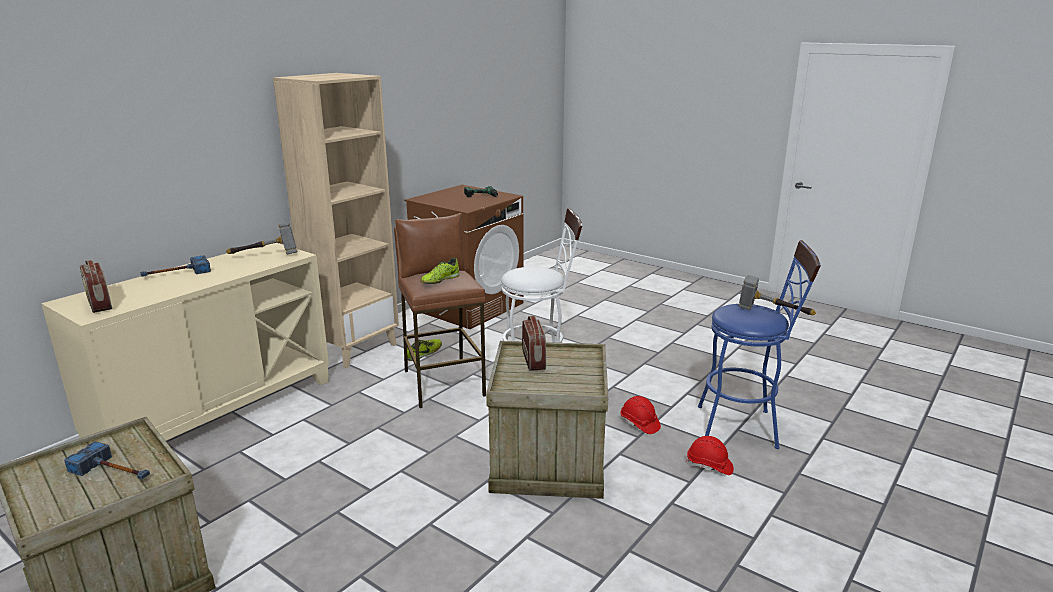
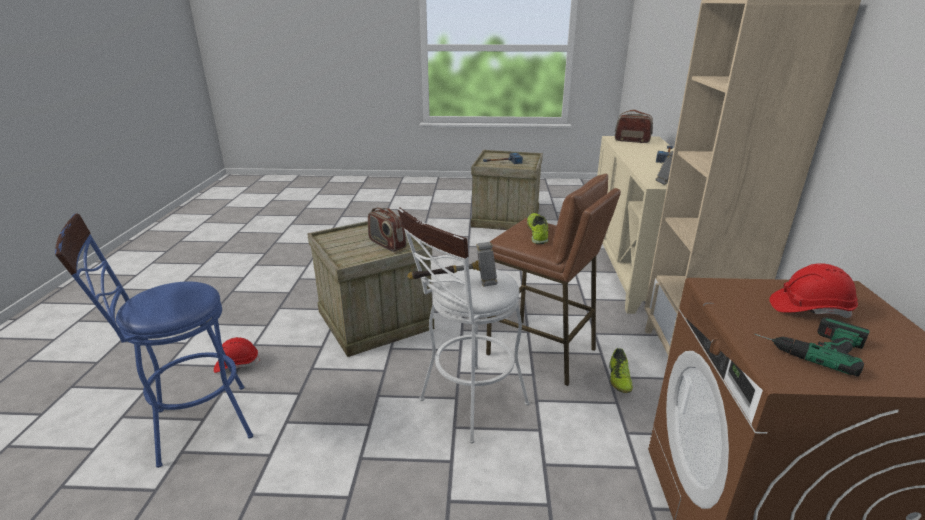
camera: 145 degrees right, 5 degrees up
red hard hat [620,396,661,434] -> red hard hat moved to [769,263,858,318]
hammer [738,275,816,315] -> hammer moved to [407,242,498,287]

